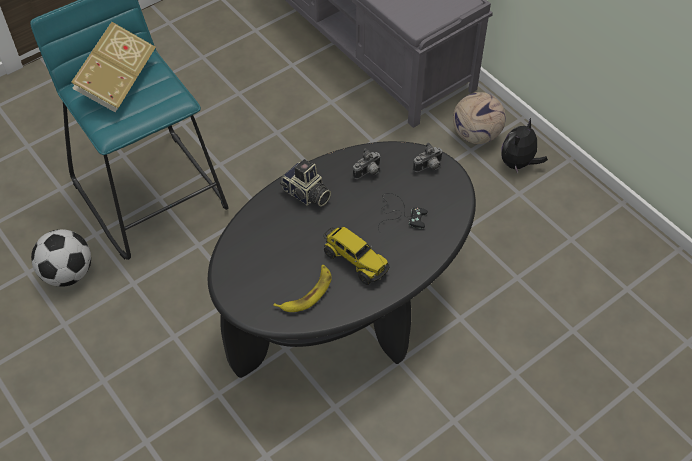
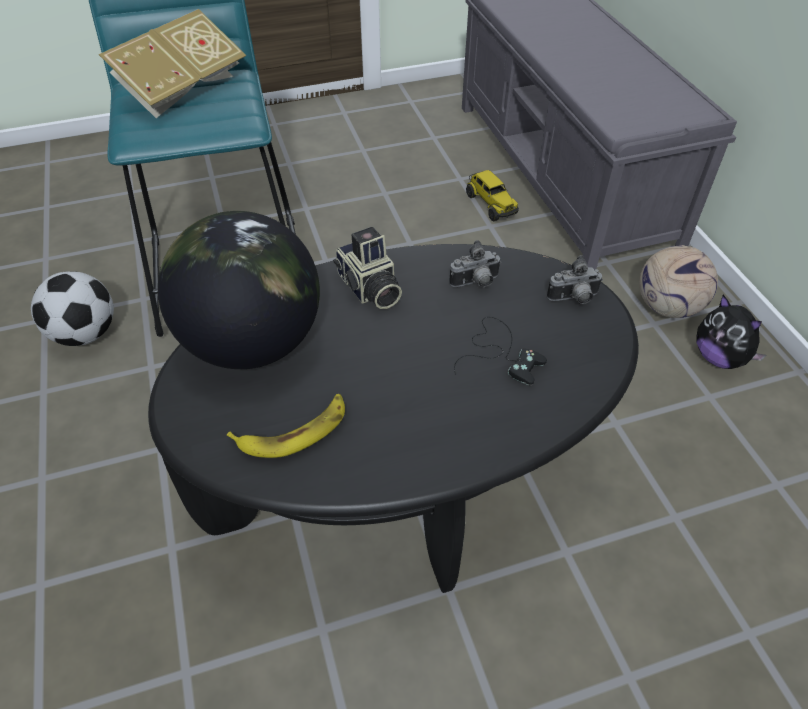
camera: 20 degrees right, 5 degrees down
toy truck [323,227,389,285] -> toy truck moved to [466,170,519,221]
plush toy [501,118,548,174] -> plush toy turned 90 degrees counterclockwise [696,295,767,369]
none -> globe [158,211,320,369]

